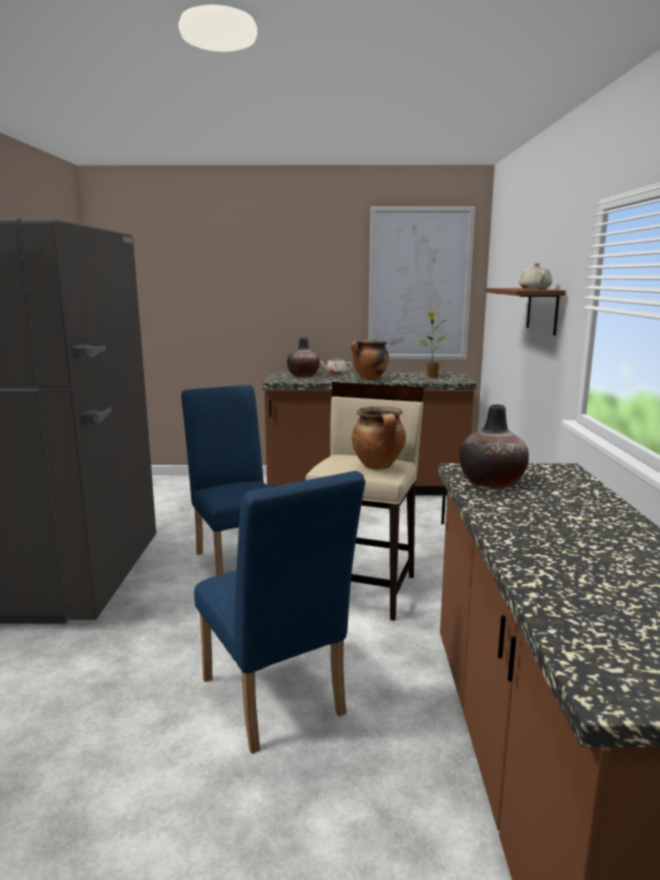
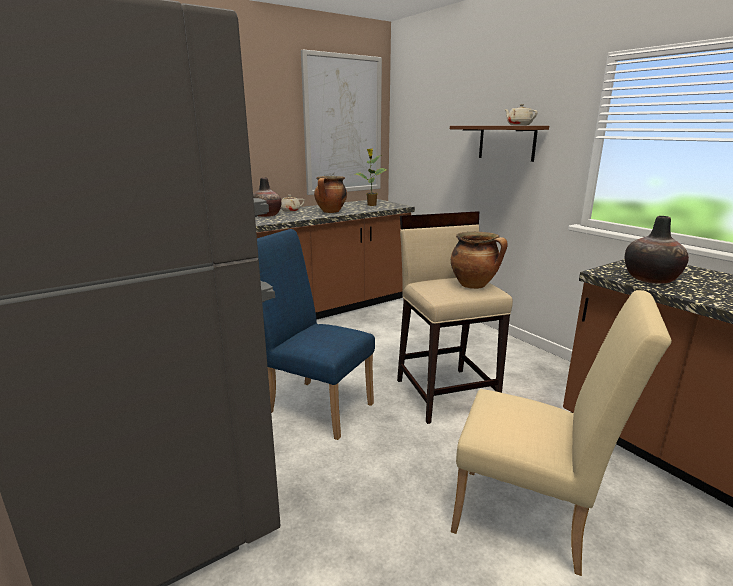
camera: 35 degrees left, 5 degrees up
blue chair [194,471,365,754] -> beige chair [451,290,672,576]

